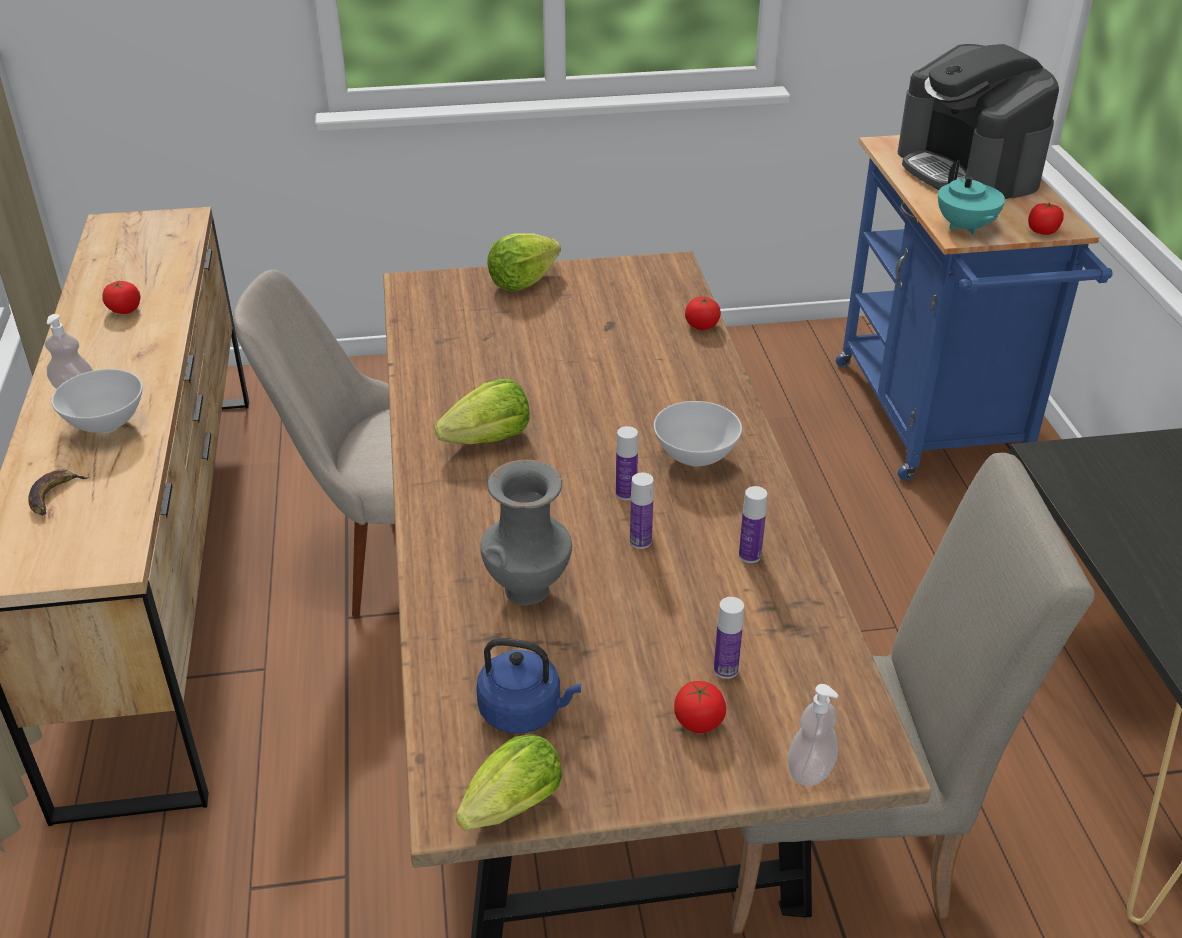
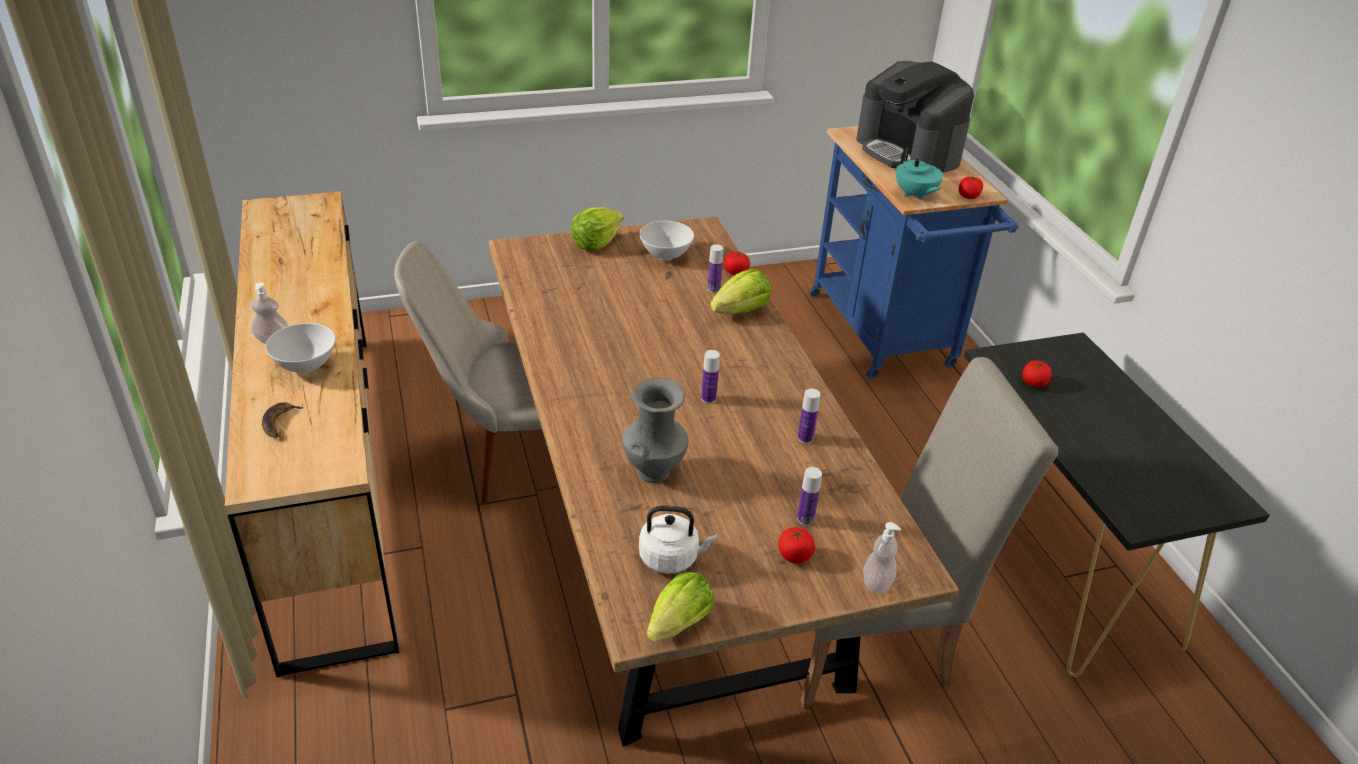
camera: 10 degrees left, 0 degrees up
tomato [102,281,140,314] -> tomato moved to [1022,360,1052,387]
lettuce [435,379,530,444] -> lettuce moved to [710,269,771,314]
blue kettle [476,638,581,734] -> white kettle [639,506,717,574]
bottle [630,473,654,549] -> bottle moved to [707,244,723,293]
white bowl [654,401,742,467] -> white bowl moved to [639,221,694,261]

